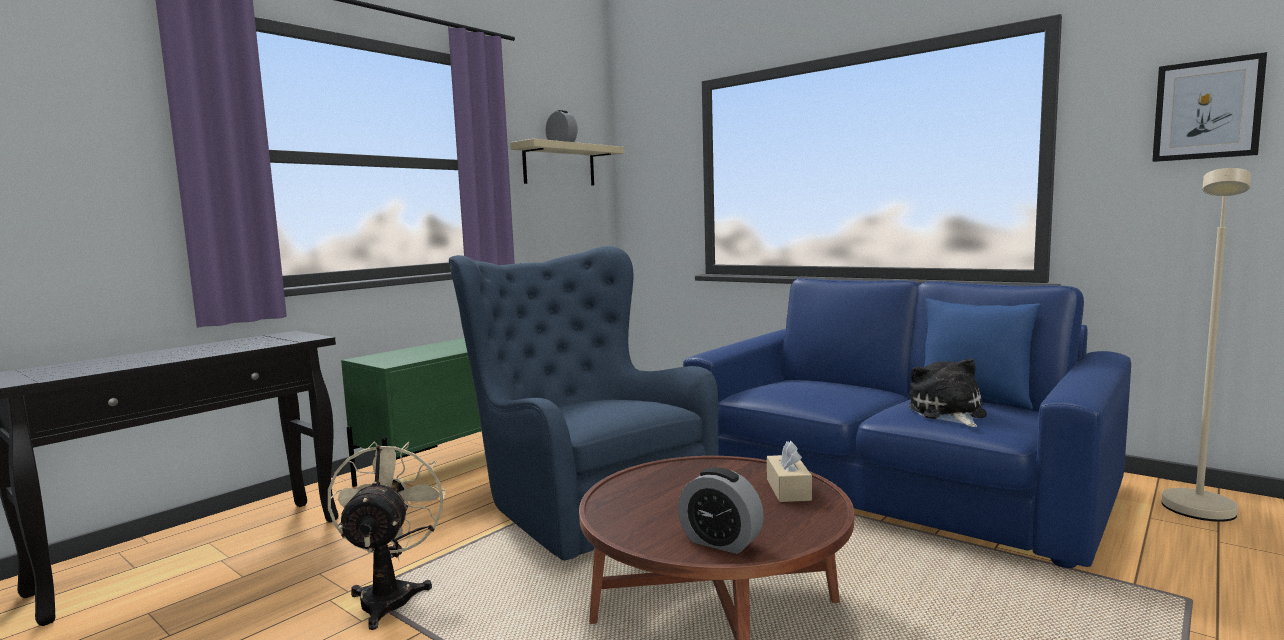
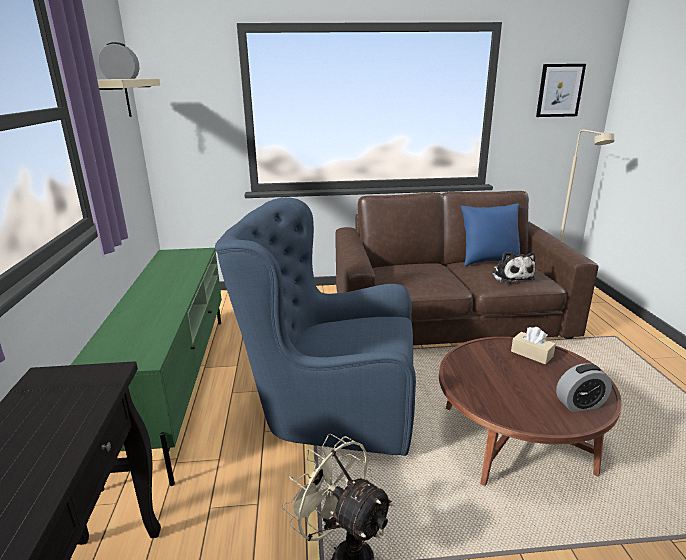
camera: 45 degrees left, 15 degrees up
blue sofa [683,278,1131,568] -> brown sofa [335,191,599,345]
plush toy [909,358,987,427] -> plush toy turned 150 degrees counterclockwise [491,252,535,283]

